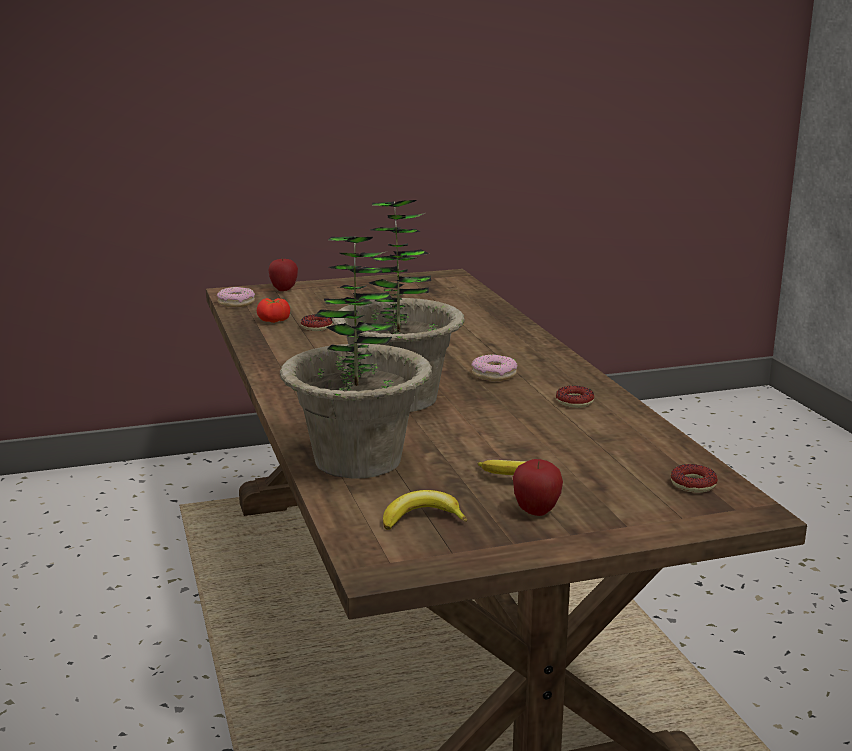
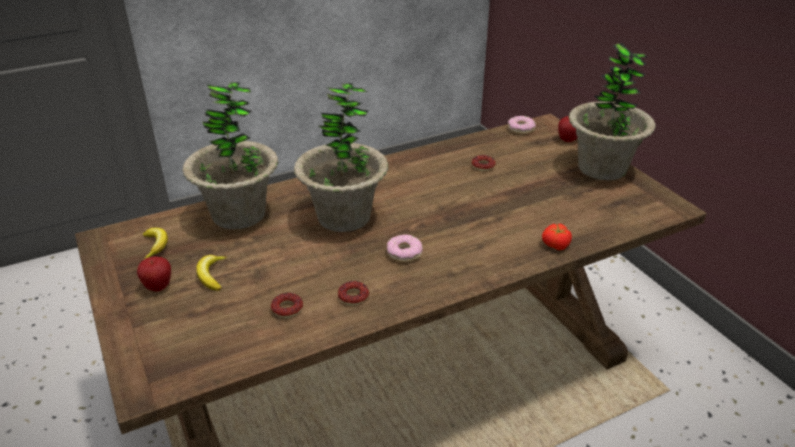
camera: 80 degrees right, 15 degrees up
tomato [257,298,290,323] -> tomato moved to [542,224,572,250]
donut [671,464,718,493] -> donut moved to [271,293,303,318]
none -> potted plant [569,43,656,180]

